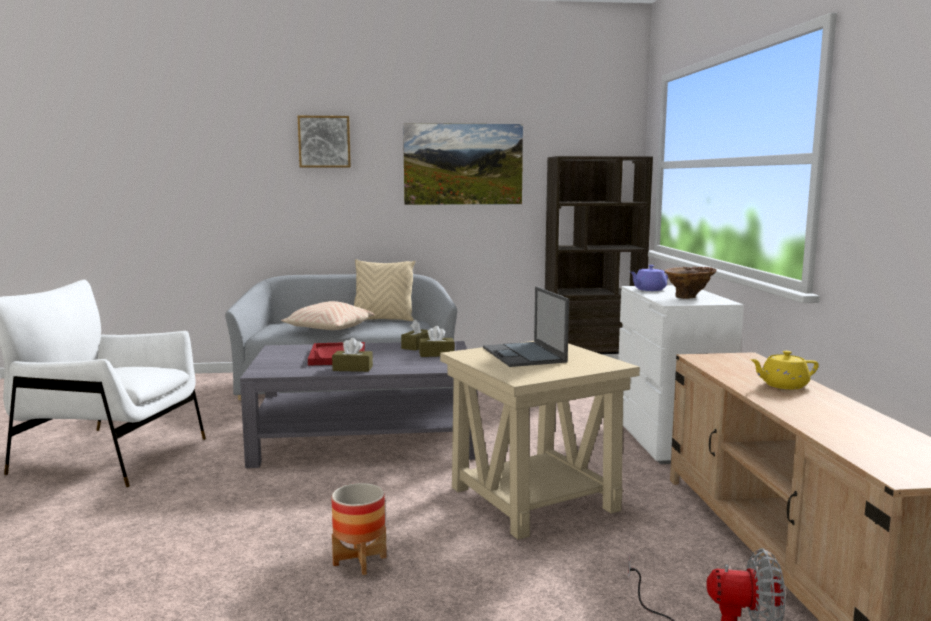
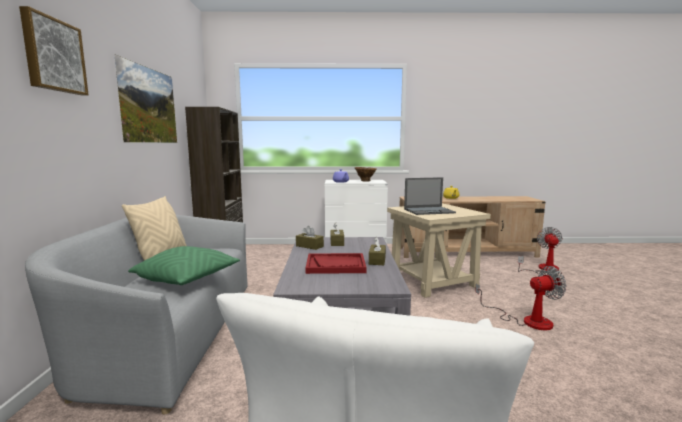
camera: 85 degrees left, 0 degrees up
beige pillow [281,301,375,330] -> green pillow [128,246,240,285]
planter [332,483,387,575] -> fan [475,266,567,330]

